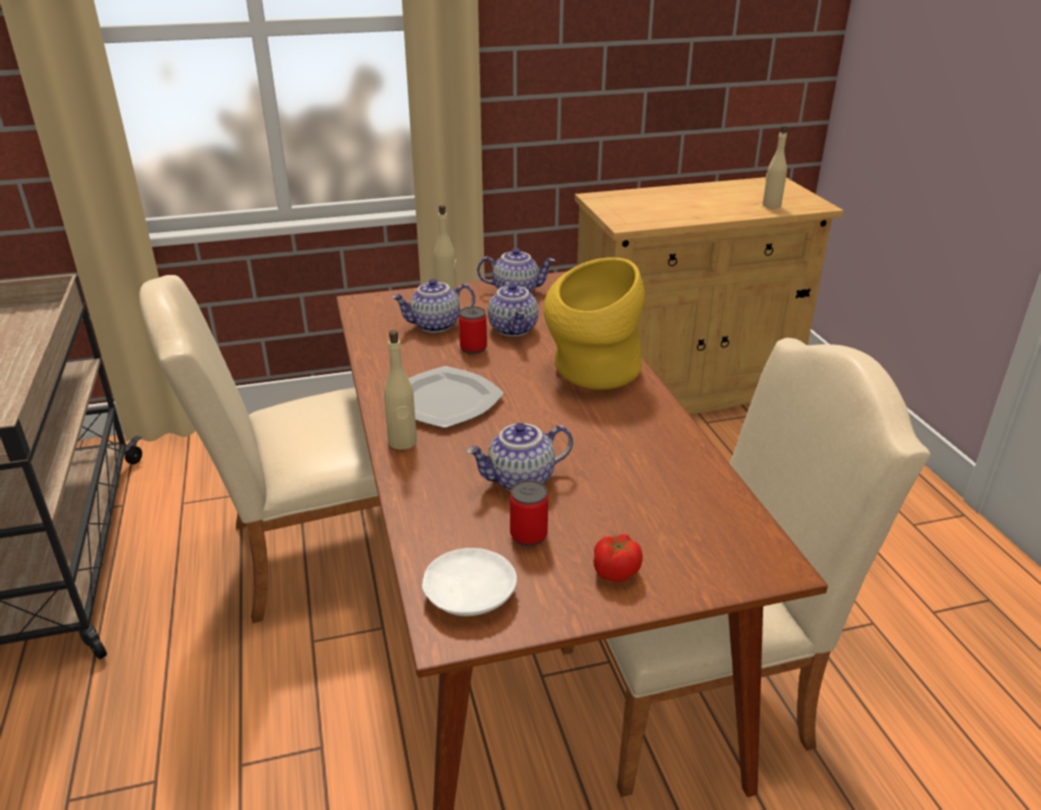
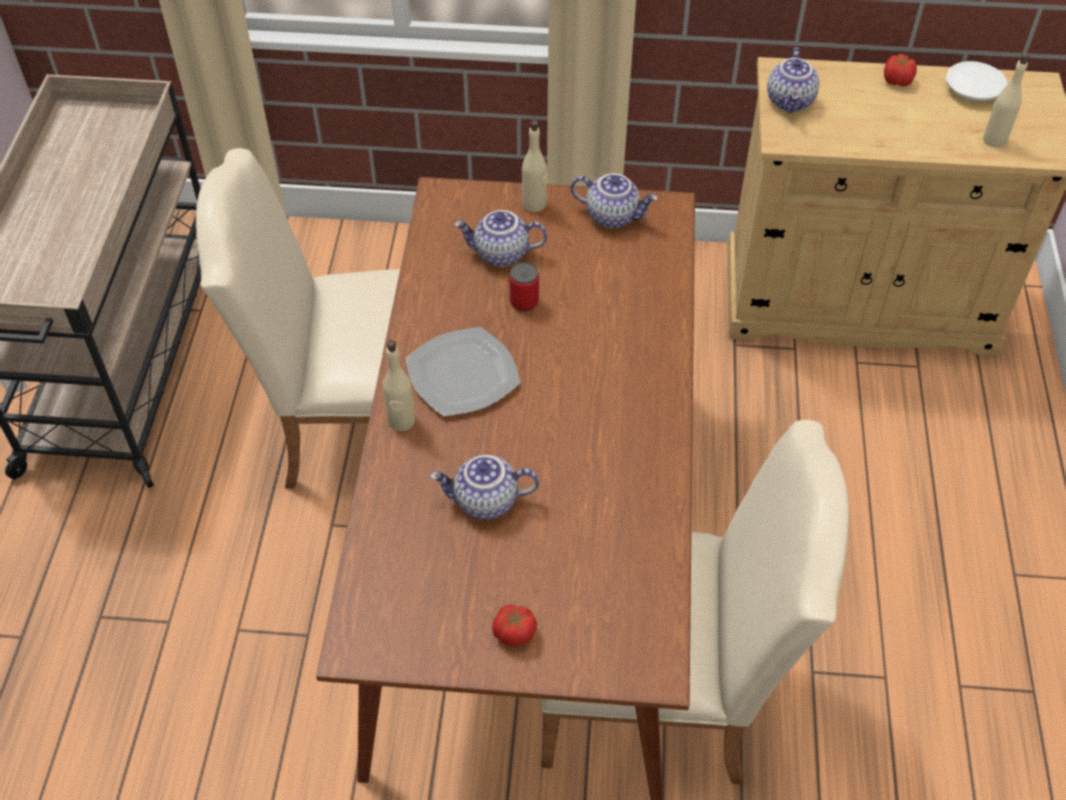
camera: 20 degrees right, 20 degrees up
white plate [422,548,517,616] -> white plate moved to [946,61,1008,101]
teapot [488,279,539,337] -> teapot moved to [767,47,819,113]
can [510,480,548,546] -> none
yellow vase [544,257,645,390] -> none
none -> tomato [884,54,917,86]

